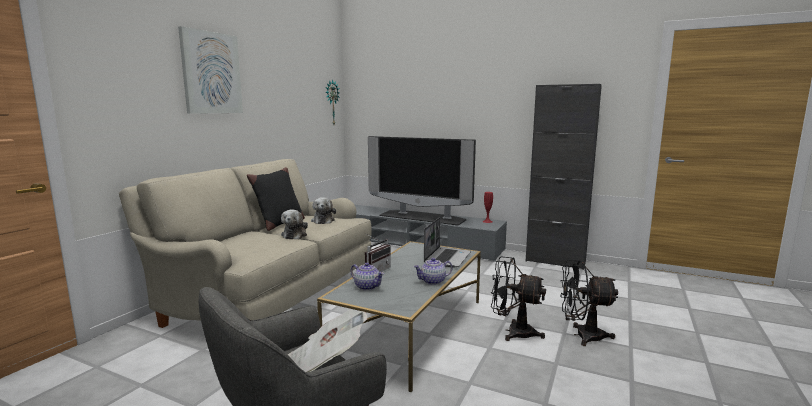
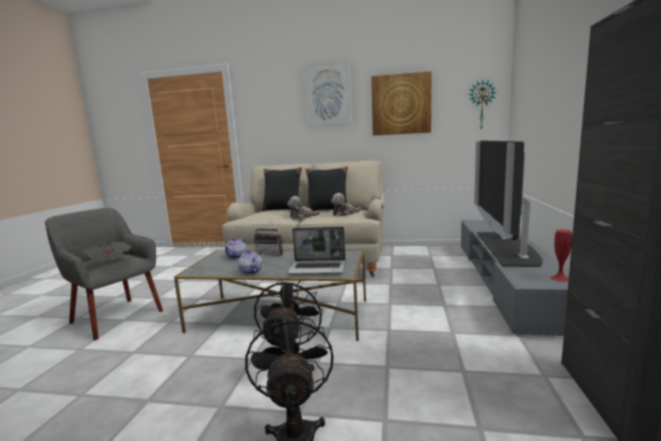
camera: 75 degrees right, 0 degrees up
none -> black pillow [262,167,302,211]
none -> picture [371,71,432,136]

